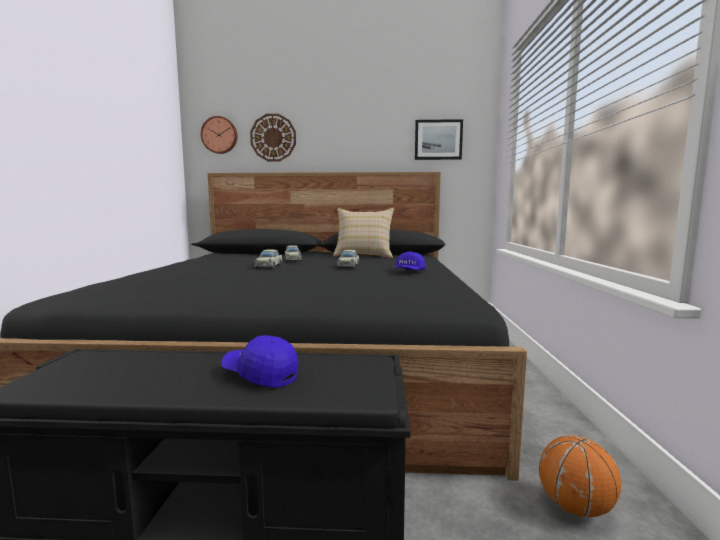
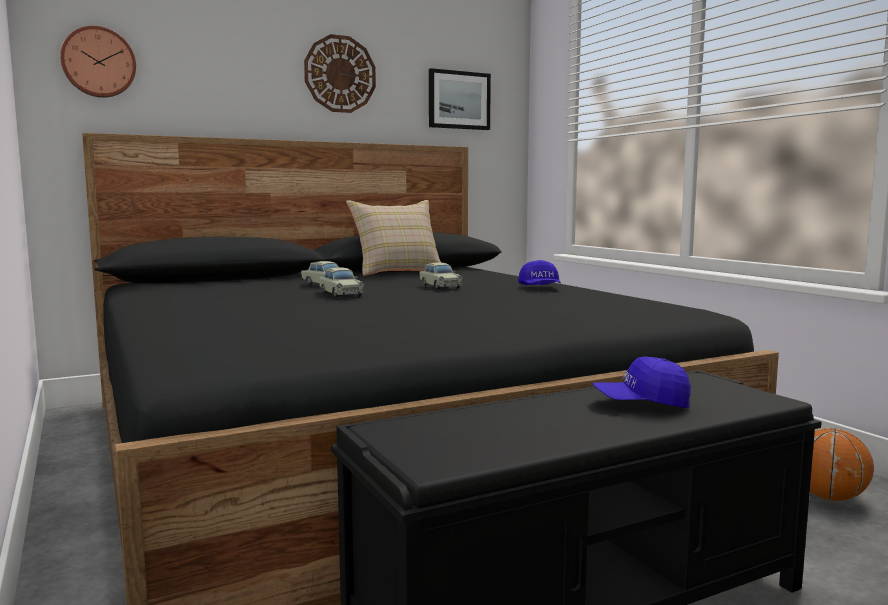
camera: 30 degrees left, 0 degrees up
wall clock [250,114,296,161] -> wall clock moved to [304,34,376,113]

